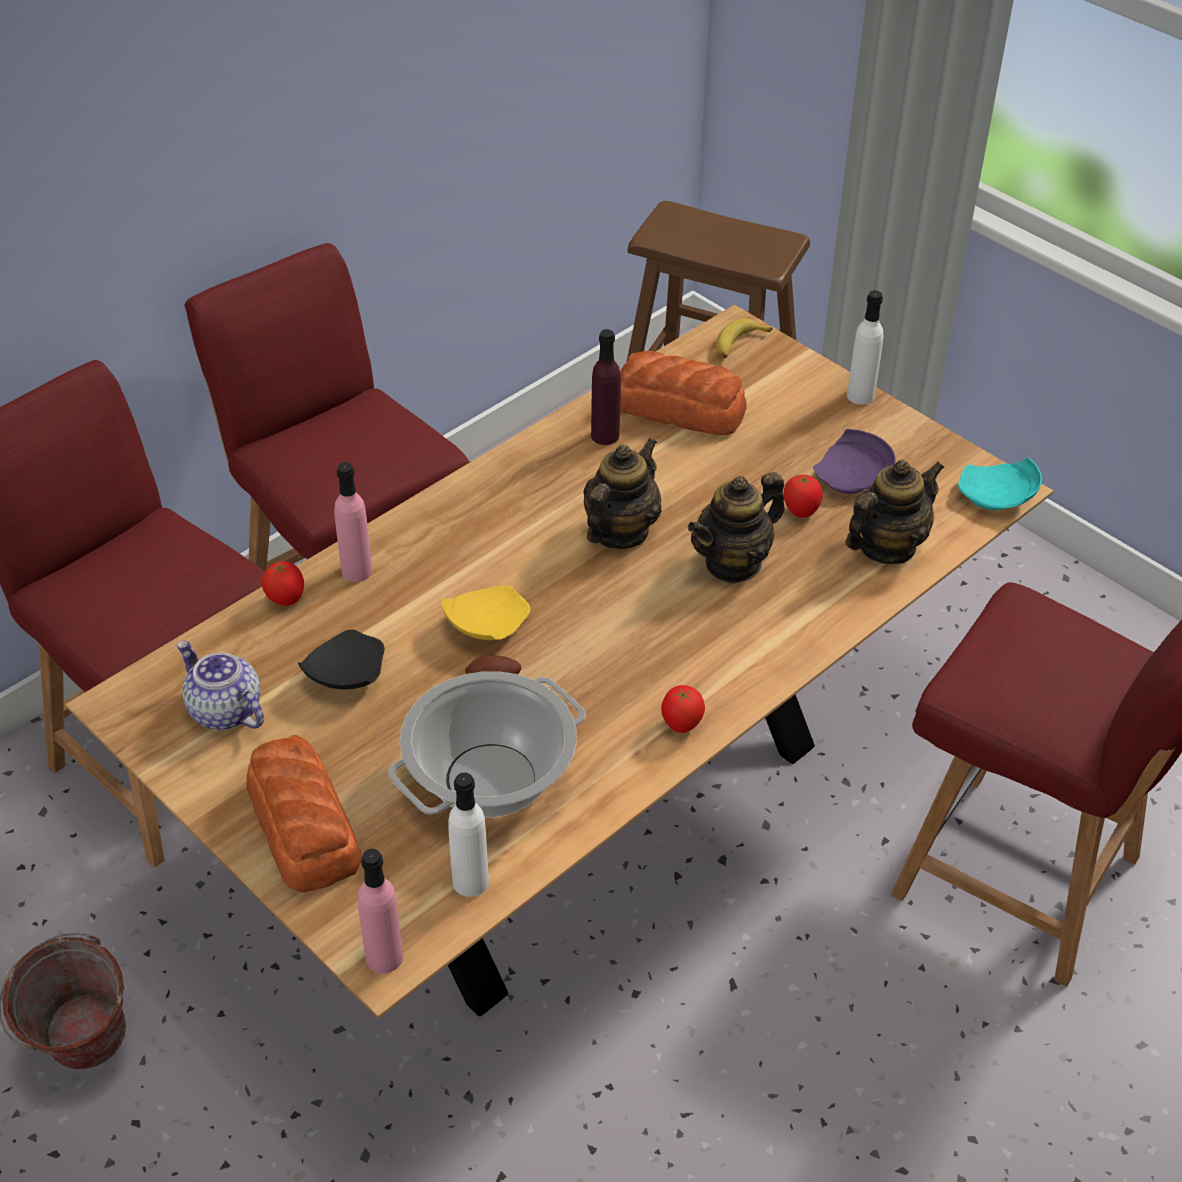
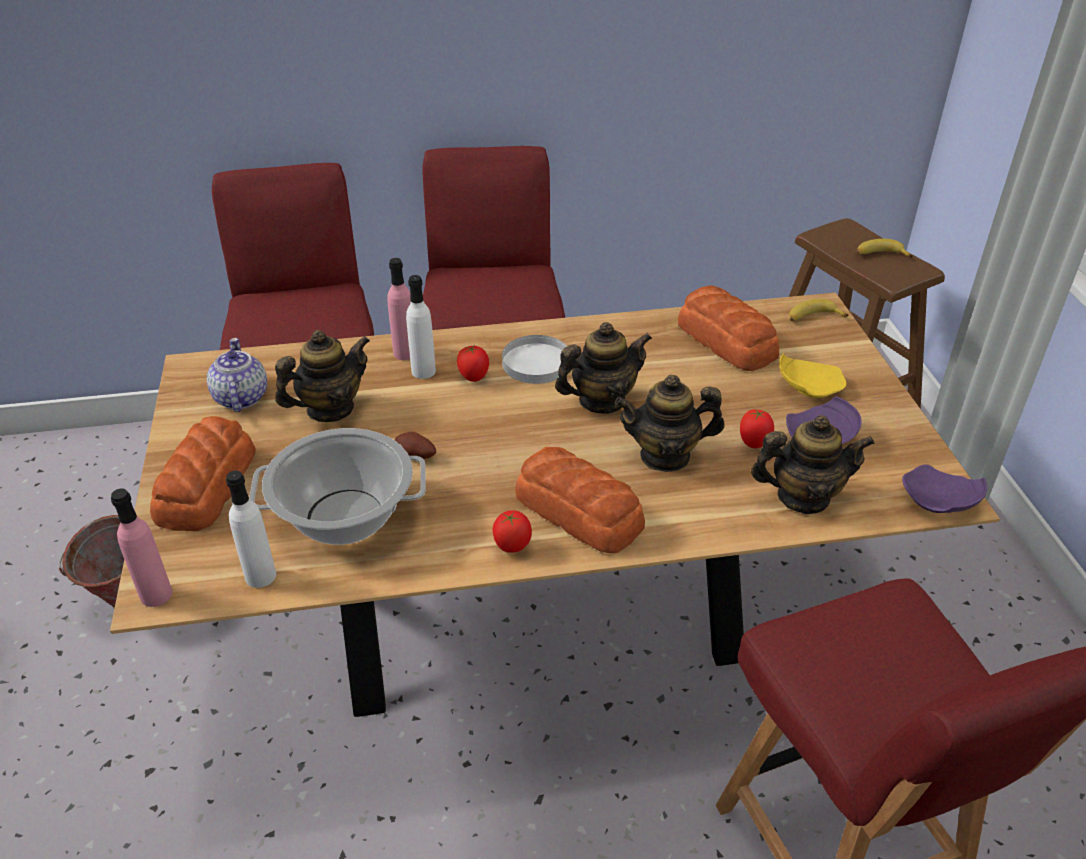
camera: 35 degrees right, 5 degrees down
tomato [261,561,304,606] -> tomato moved to [457,345,489,382]
black plate [298,629,385,689] -> teapot [275,330,370,422]
yellow plate [442,585,530,640] -> yellow plate moved to [779,353,847,398]
purple bottle [591,329,621,445] -> none
white bottle [847,290,883,405] -> white bottle moved to [406,275,436,379]
turquoise plate [958,458,1042,510] -> purple plate [902,464,987,513]
none -> white plate [502,335,567,384]
none -> bread [515,447,645,553]
none -> banana [856,239,913,258]

